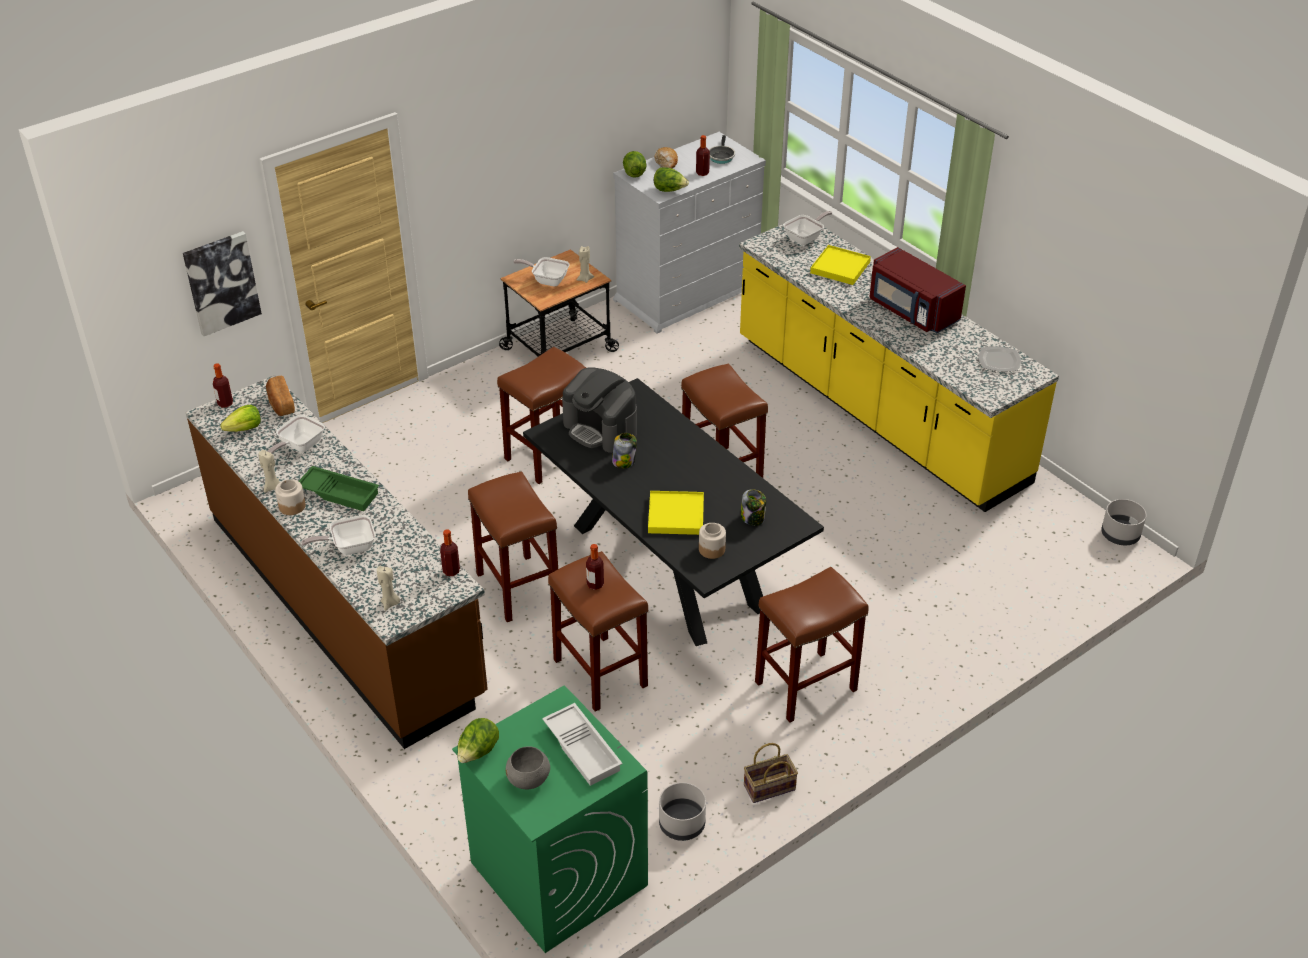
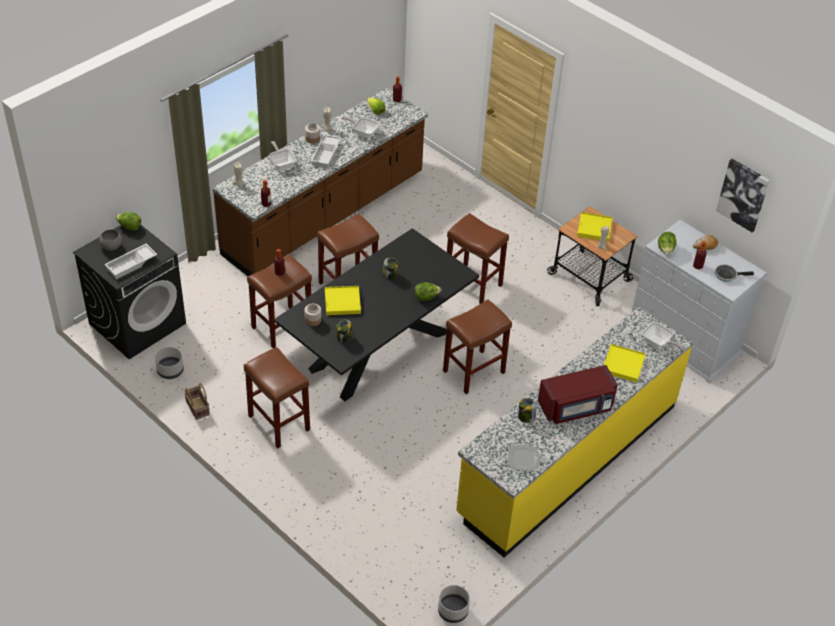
camera: 80 degrees right, 5 degrees up
picture [183,231,262,336] -> picture moved to [716,159,770,232]
bread [266,375,295,416] -> none
green tray [299,466,379,511] -> white tray [311,134,341,168]
green washing machine [452,685,648,953] -> black washing machine [73,225,186,359]
frying pan [514,257,570,287] -> yellow tray [577,212,613,242]
coffee machine [562,367,637,453] -> none
lettuce [623,151,646,178] -> lettuce moved to [414,282,442,301]
red microwave [870,247,966,333] -> red microwave turned 150 degrees counterclockwise [538,365,618,424]
none -> jar [518,398,537,423]

